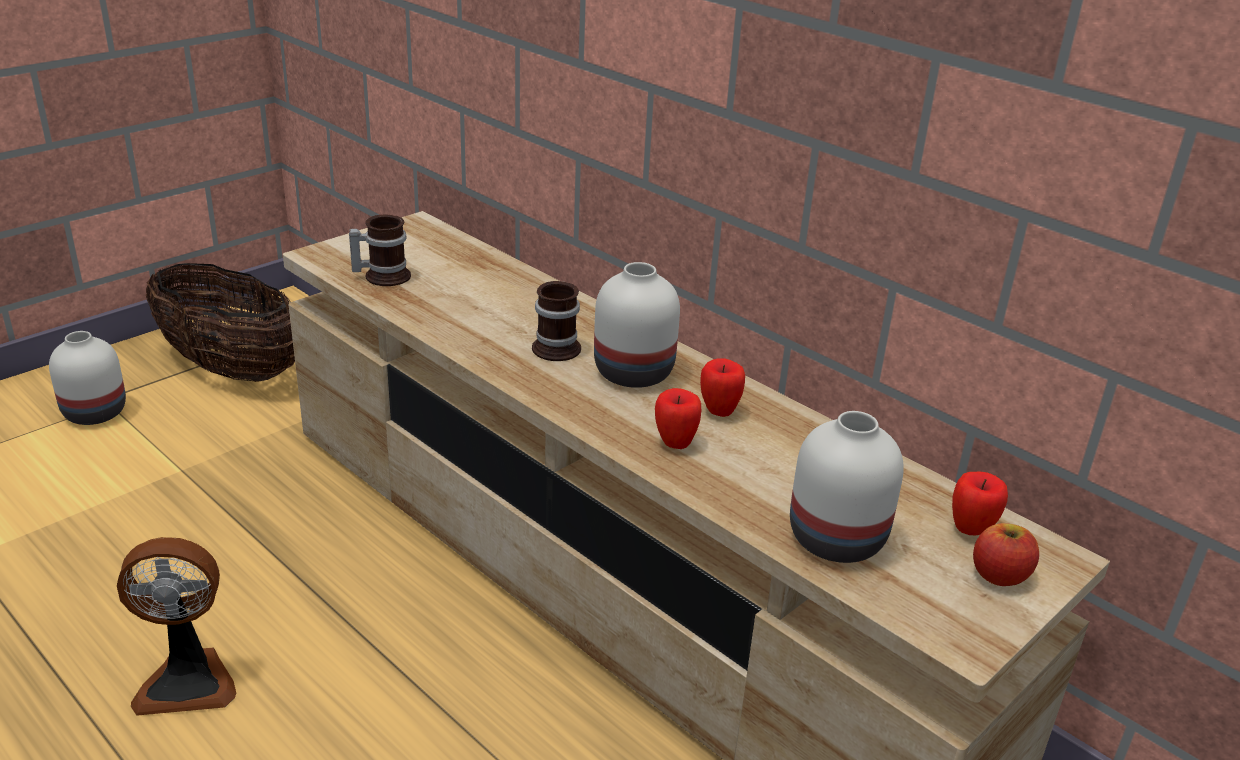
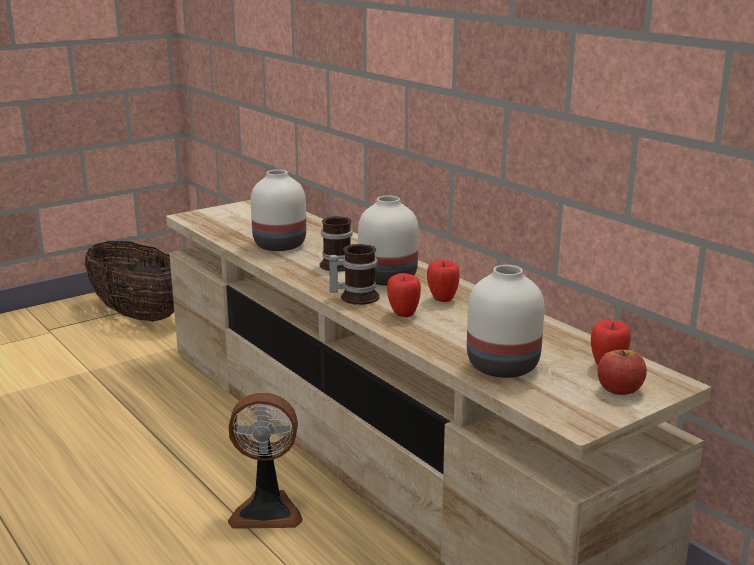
camera: 10 degrees right, 10 degrees down
white vase [49,331,126,425] -> white vase moved to [251,170,306,251]
fan [117,537,236,716] -> fan moved to [228,392,303,529]
mug [349,214,411,286] -> mug moved to [329,244,380,305]

